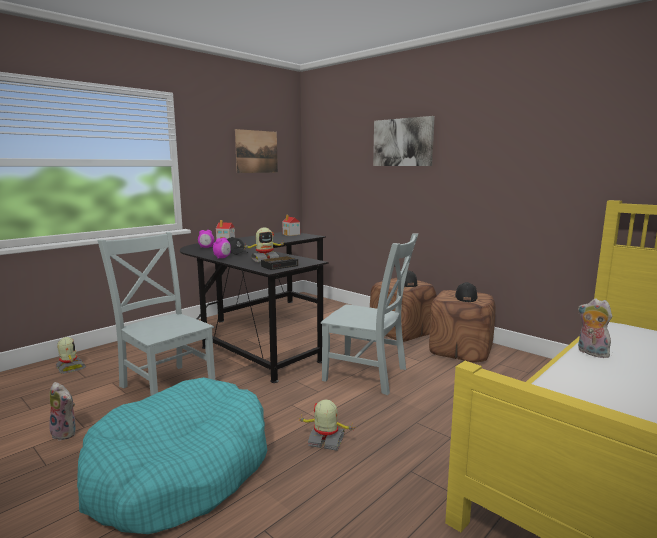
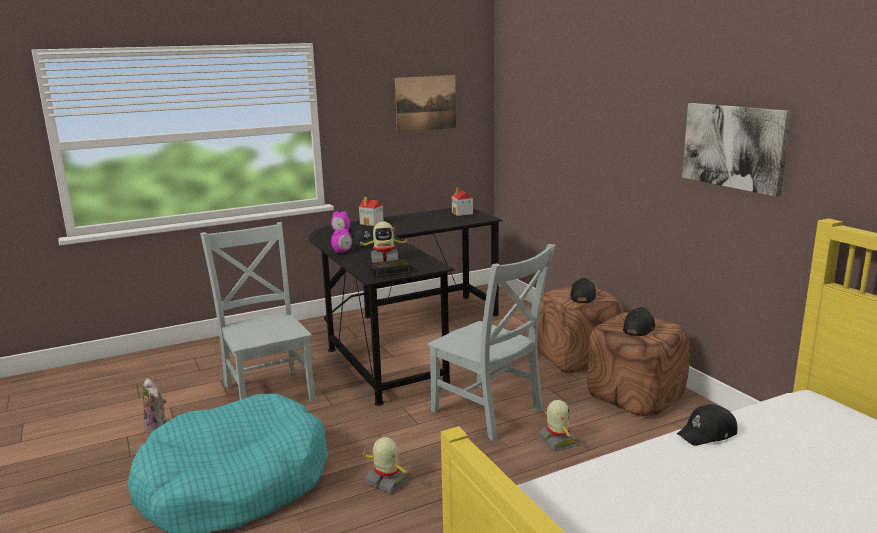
camera: 20 degrees right, 5 degrees up
toy robot [56,337,86,374] -> toy robot moved to [538,400,581,451]
picture [373,116,435,166] -> picture moved to [682,103,792,197]
plush toy [578,298,612,358] -> black cap [677,404,737,446]

